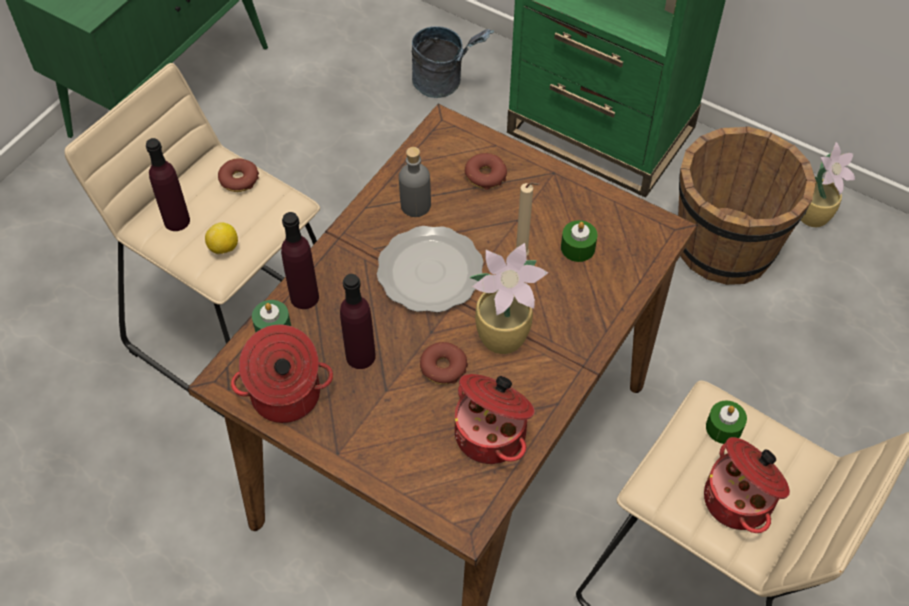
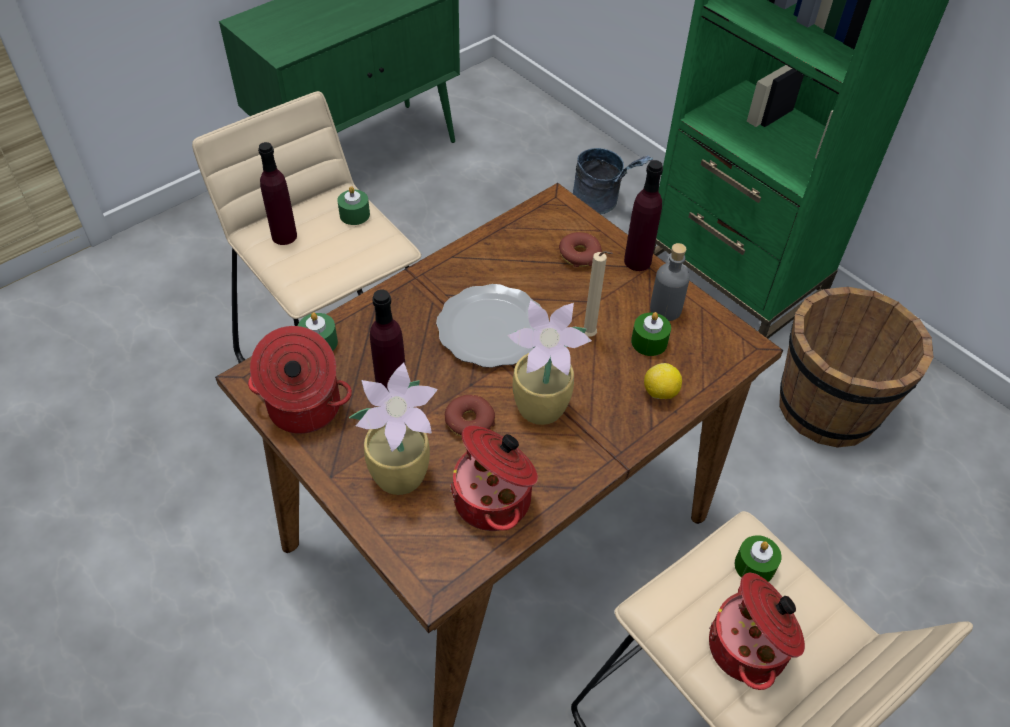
camera: 15 degrees right, 5 degrees down
lemon [205,222,238,254] -> lemon moved to [644,363,682,399]
donut [218,158,259,192] -> green candle [337,186,370,225]
purple bottle [281,212,319,309] -> purple bottle moved to [624,160,663,271]
grey bottle [399,147,431,217] -> grey bottle moved to [650,243,690,321]
potted plant [801,142,855,227] -> potted plant moved to [349,362,438,495]

